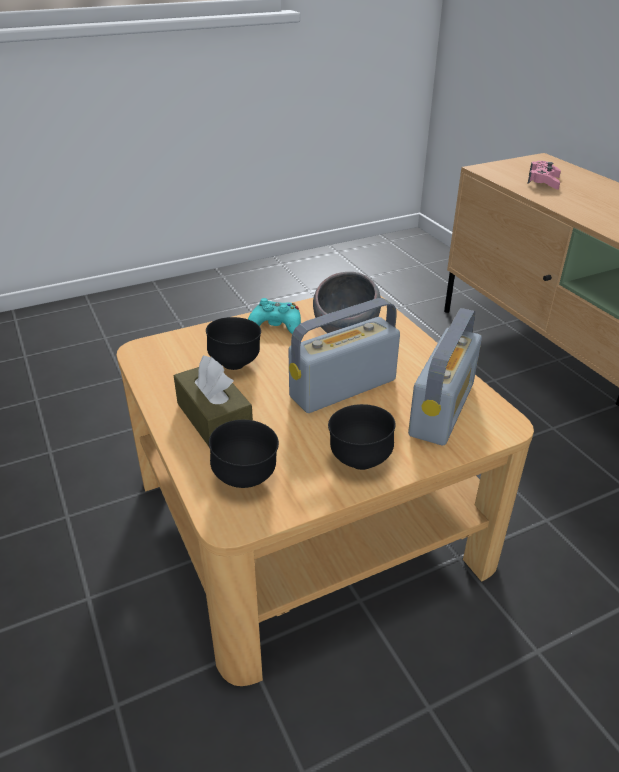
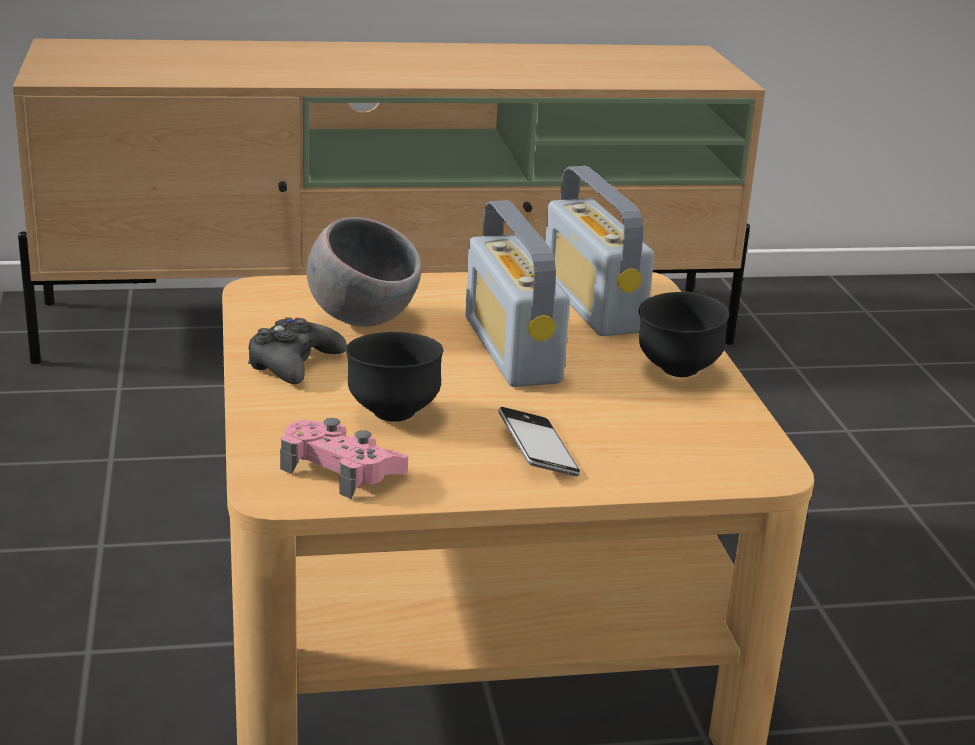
camera: 75 degrees left, 10 degrees down
brown tissue box [174,355,253,446] -> phone [498,407,580,476]
black bowl [209,420,279,488] -> none
turquoise game controller [248,298,301,334] -> black game controller [248,317,347,384]
radio [408,308,482,446] -> radio turned 150 degrees counterclockwise [545,166,654,336]
pink game controller [527,161,561,190] -> pink game controller moved to [280,418,408,499]

